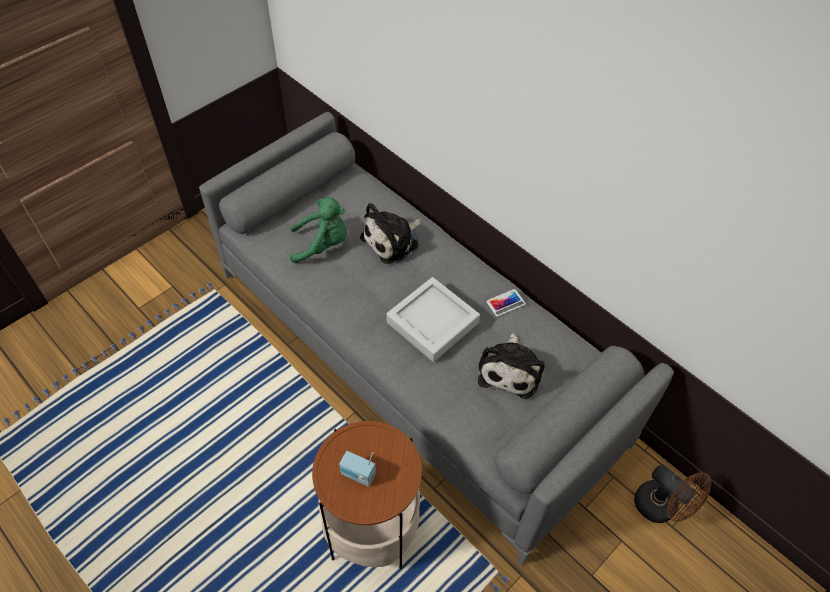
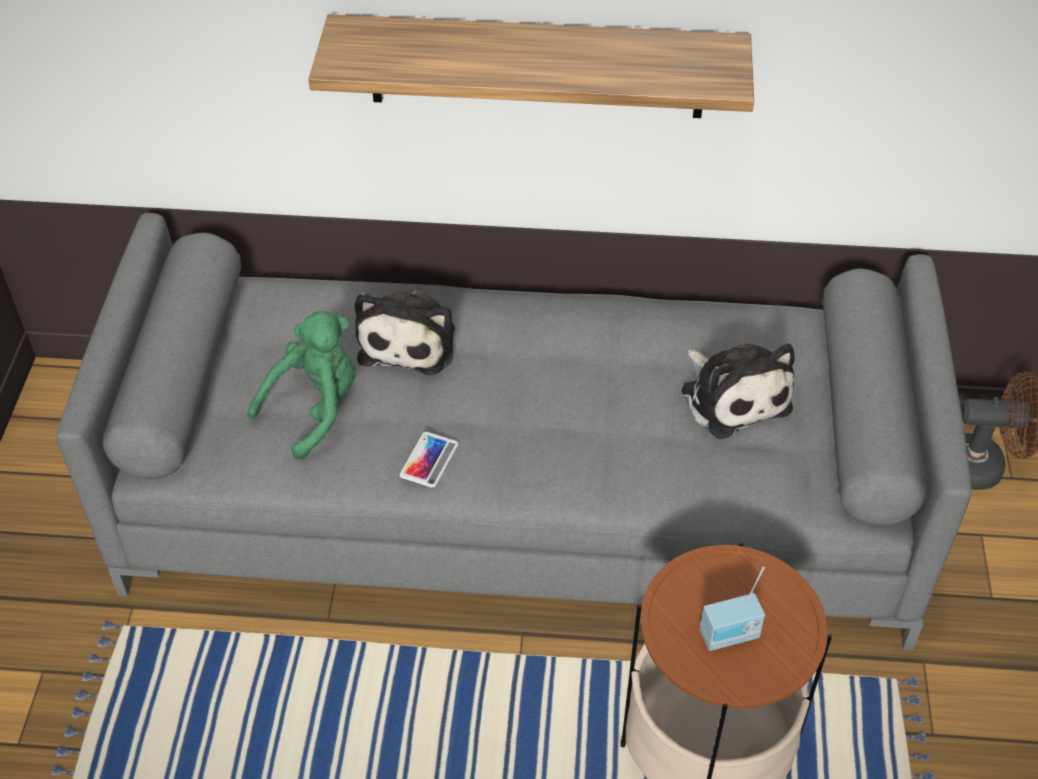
camera: 40 degrees left, 5 degrees down
grey tray [386,277,480,362] -> none
phone [486,289,526,317] -> phone moved to [399,432,459,488]
none -> shelf [308,14,754,118]

